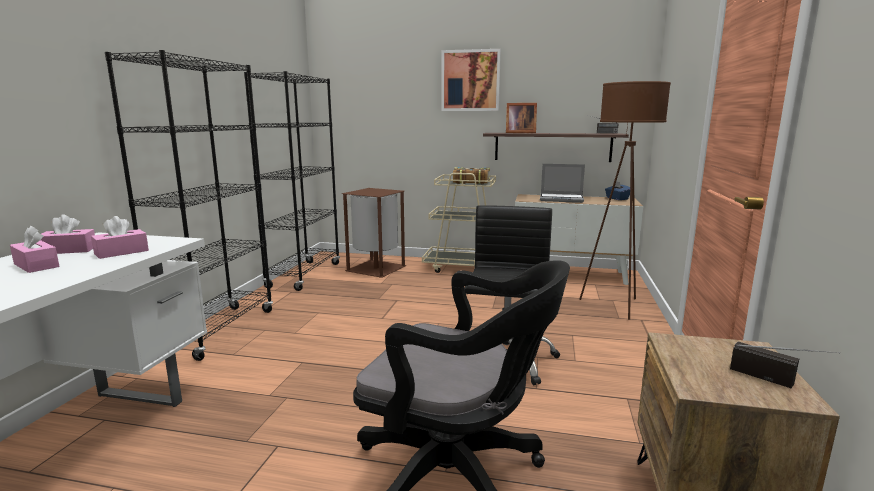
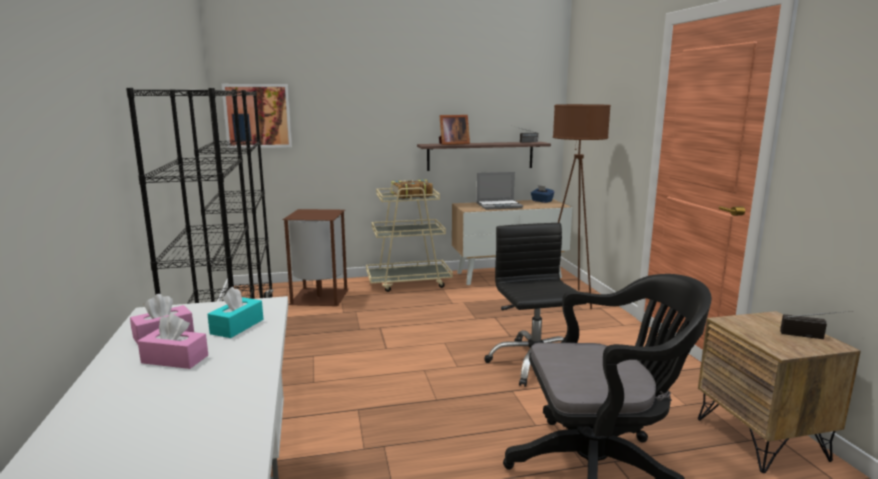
camera: 25 degrees left, 0 degrees up
pink tissue box [91,216,149,259] -> turquoise tissue box [207,287,264,338]
picture [441,49,501,111] -> picture moved to [222,84,292,148]

